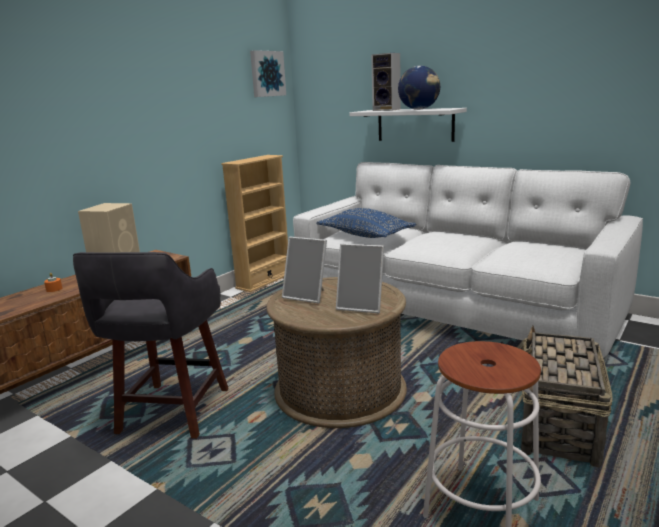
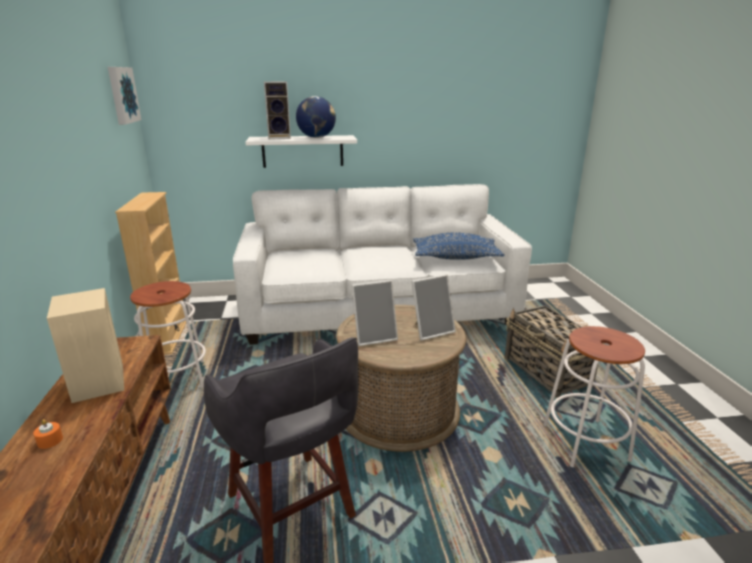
camera: 45 degrees left, 5 degrees up
blue pillow [317,208,416,238] -> blue pillow moved to [413,232,505,259]
none -> white stool [130,281,206,388]

